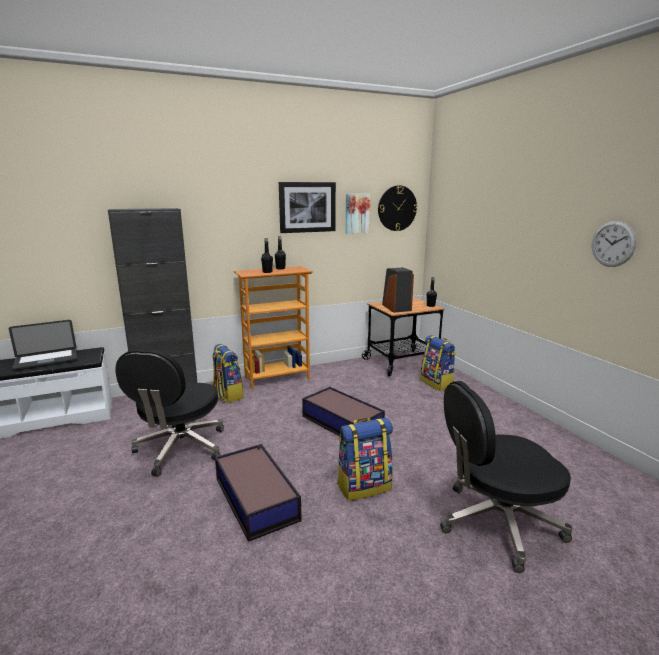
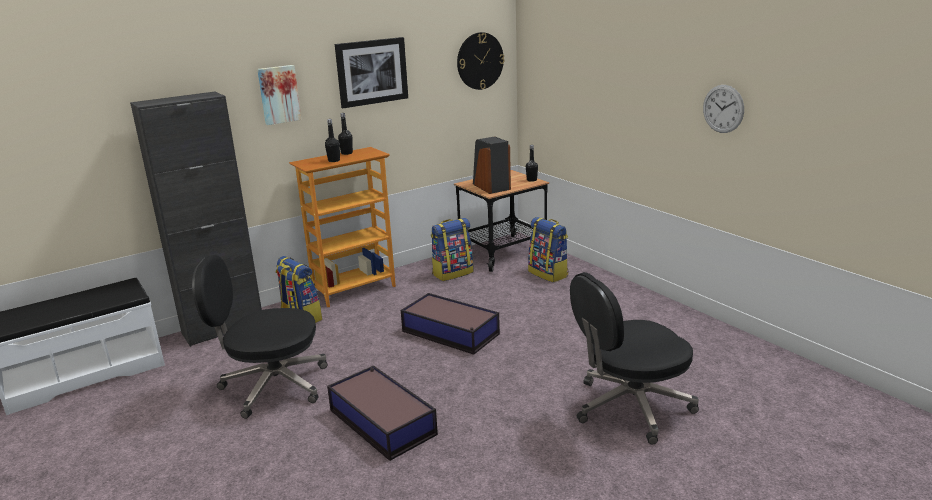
camera: 10 degrees left, 5 degrees up
laptop [9,320,77,371] -> none
black office chair [115,349,224,477] -> black office chair turned 90 degrees clockwise [192,255,327,419]
backpack [337,418,393,501] -> backpack moved to [431,218,474,281]
picture [346,194,370,234] -> picture moved to [257,65,301,125]

